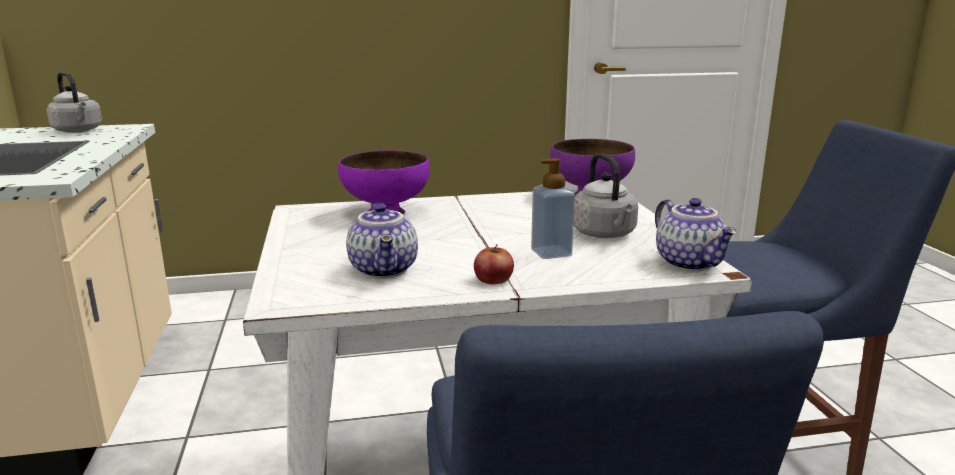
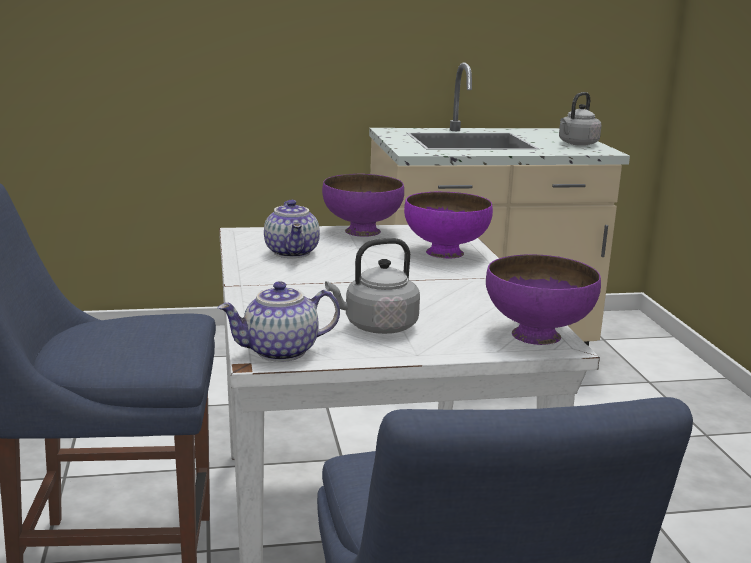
camera: 90 degrees right, 0 degrees up
teapot [346,203,418,279] -> teapot turned 90 degrees counterclockwise [264,200,320,258]
apple [474,244,514,284] -> none
soap dispenser [531,158,575,259] -> none
none -> purple bowl [322,174,404,237]

